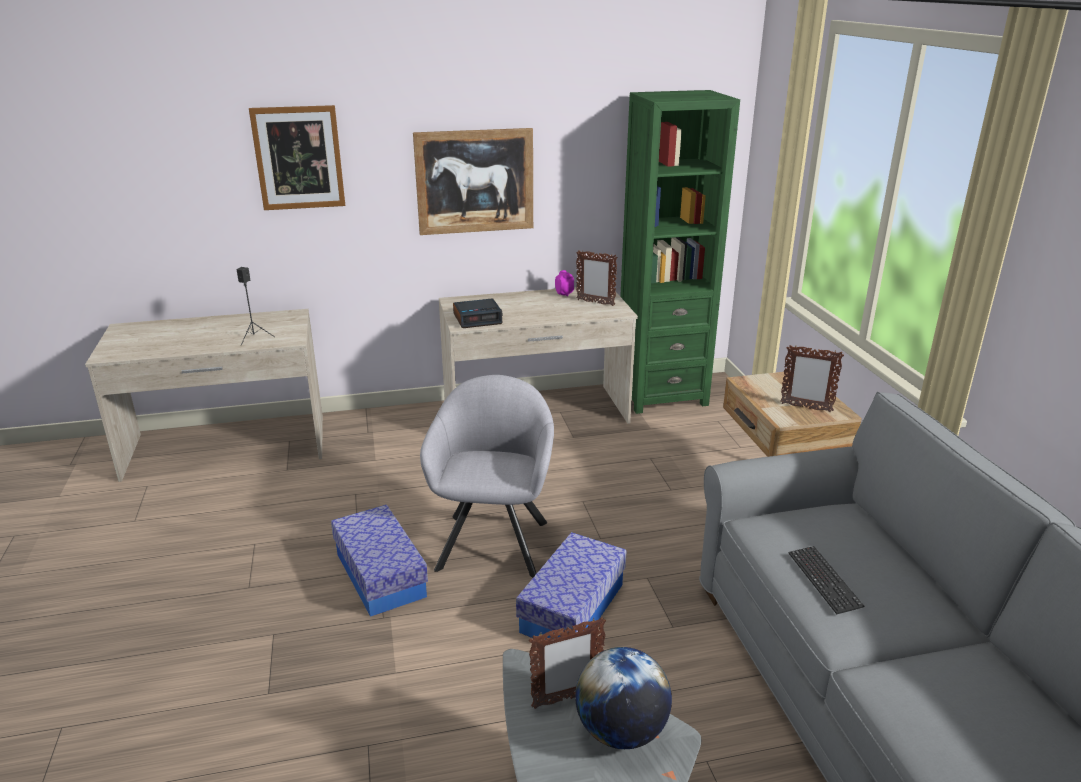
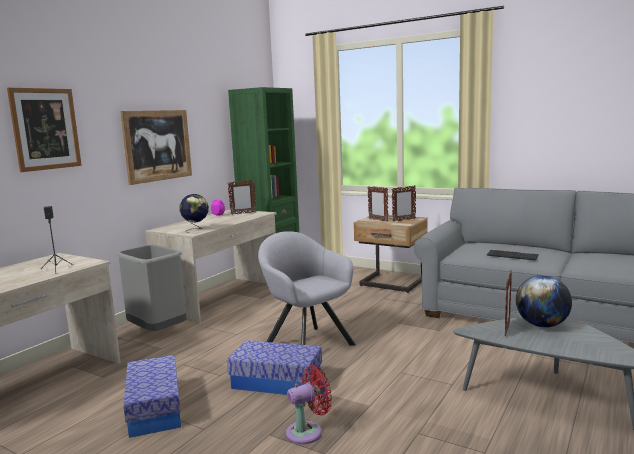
camera: 45 degrees left, 15 degrees down
alarm clock [453,298,503,328] -> globe [179,194,209,233]
storage box [516,532,626,639] -> storage box moved to [123,355,181,438]
none -> grey trash can [117,245,186,331]
none -> red fan [286,365,332,444]
none -> picture frame [367,186,388,222]

